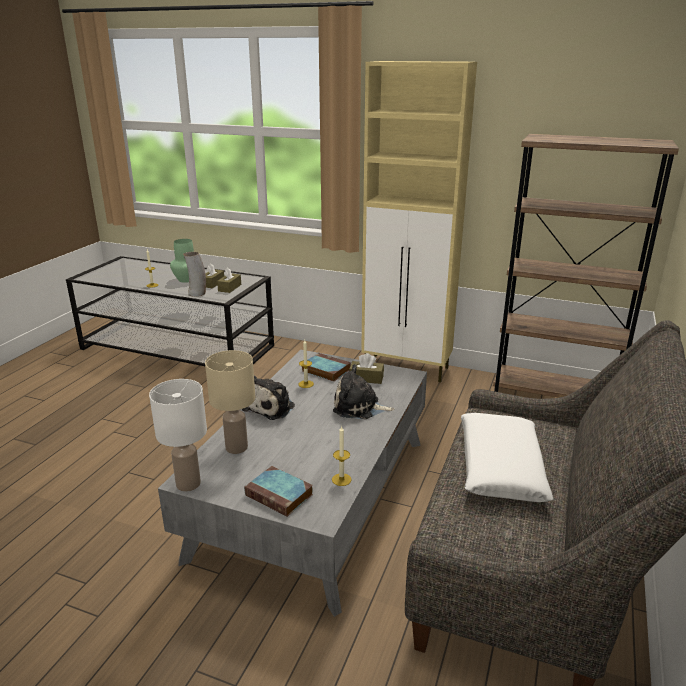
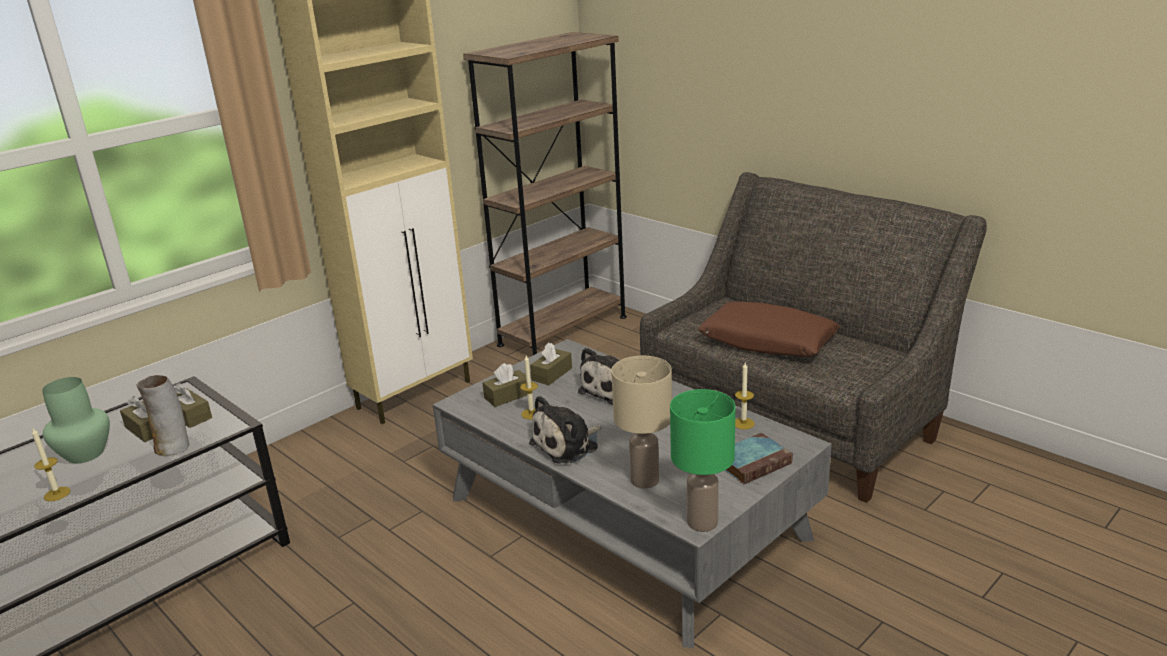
camera: 65 degrees left, 0 degrees up
white table lamp [149,379,207,492] -> green table lamp [670,389,736,532]
plush toy [242,375,295,420] -> plush toy turned 90 degrees clockwise [529,396,601,464]
book [302,353,351,381] -> brown tissue box [482,363,527,407]
white pillow [461,413,554,502] -> brown pillow [698,302,840,357]

